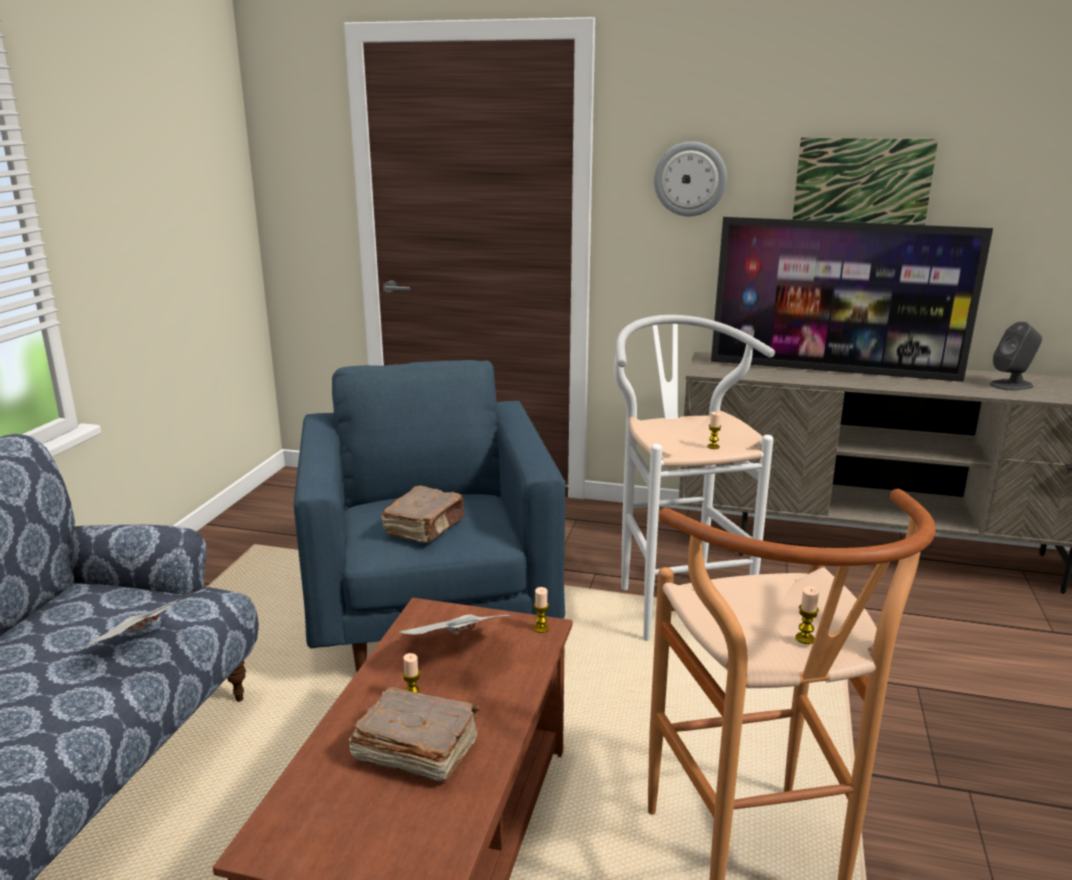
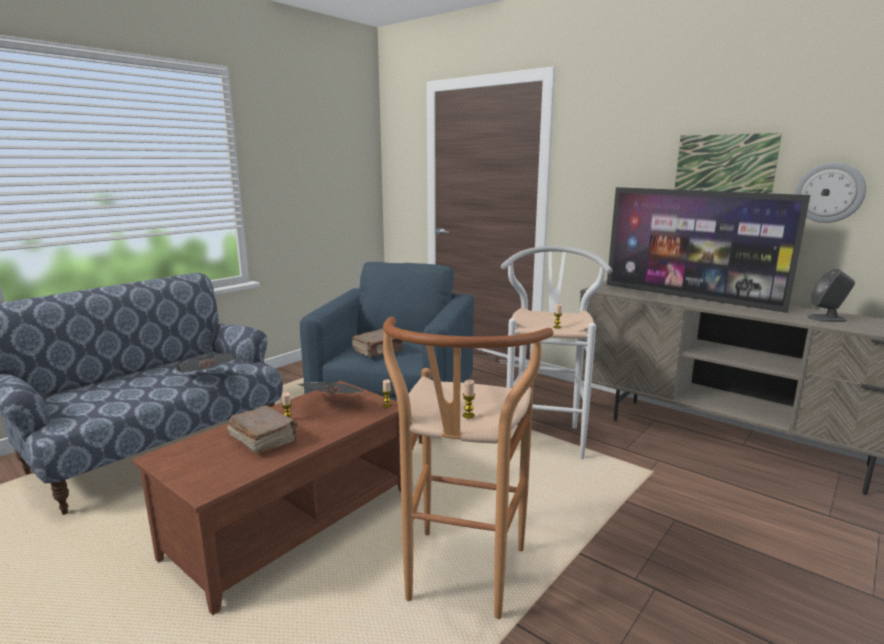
camera: 25 degrees right, 5 degrees down
wall clock [654,141,727,216] -> wall clock moved to [794,162,866,223]

